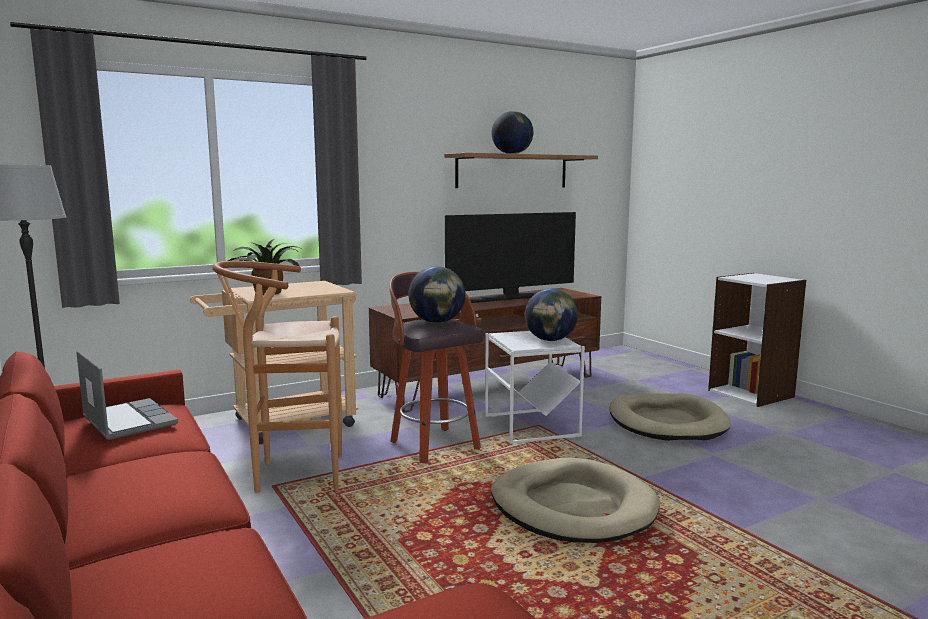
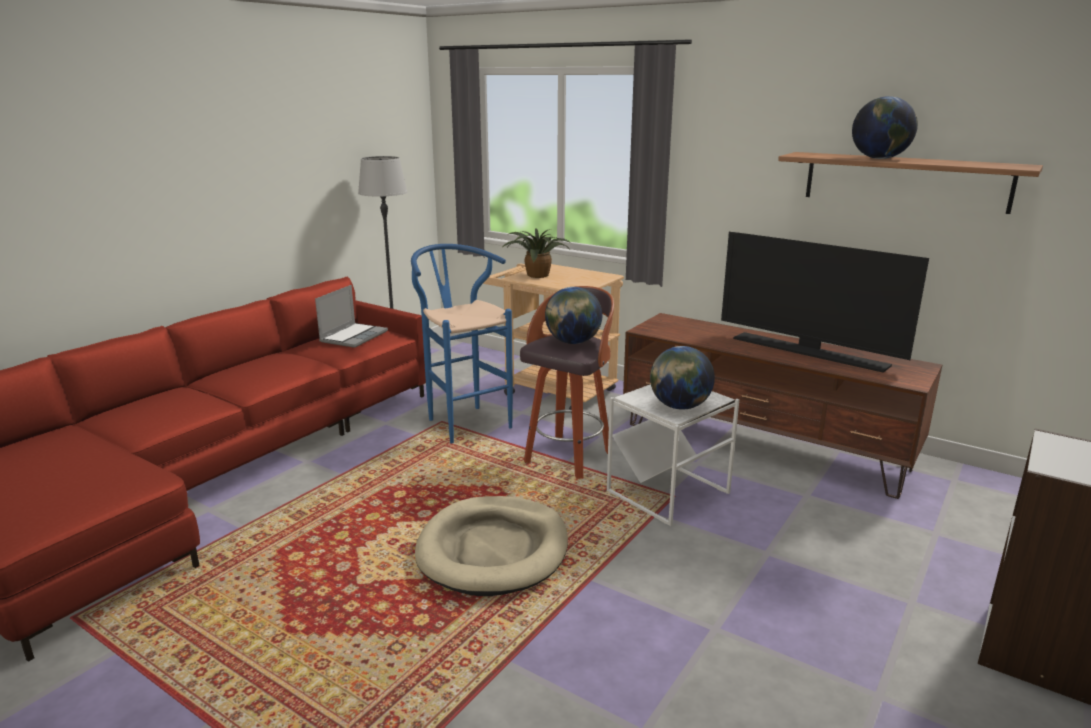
camera: 65 degrees right, 10 degrees up
brown stool [212,261,342,493] -> blue stool [411,244,513,443]
beige dog bed [610,393,731,441] -> none

